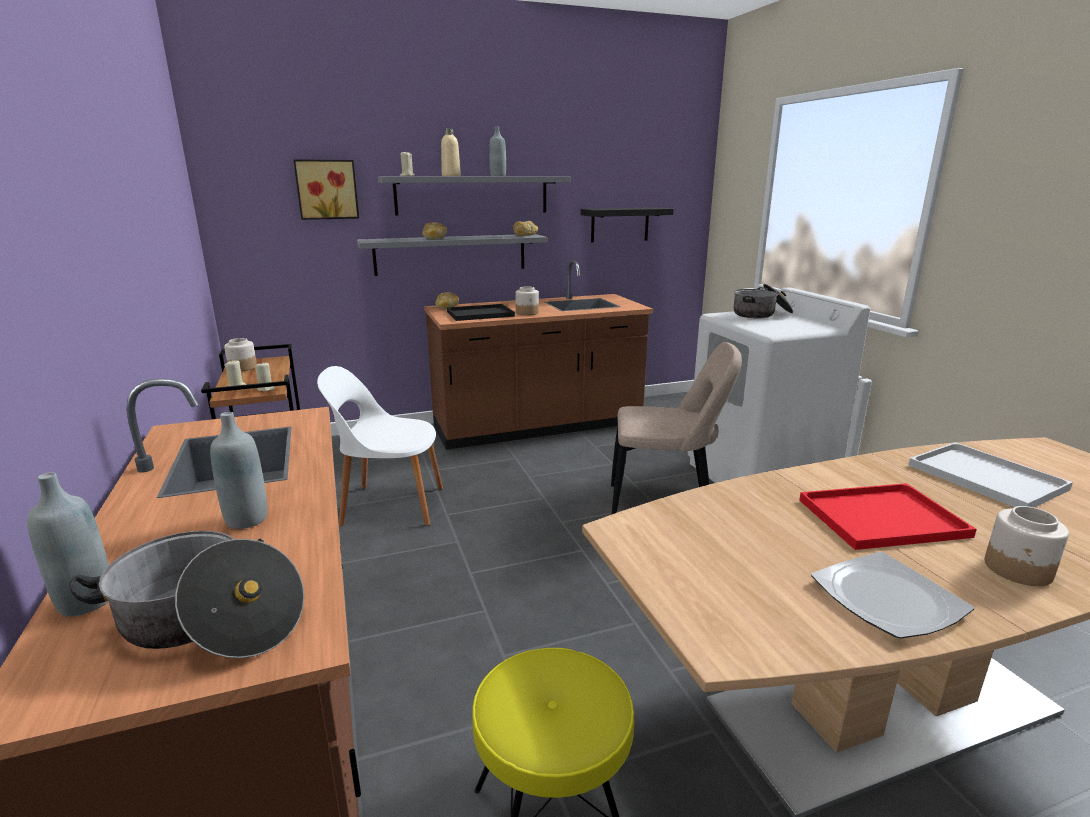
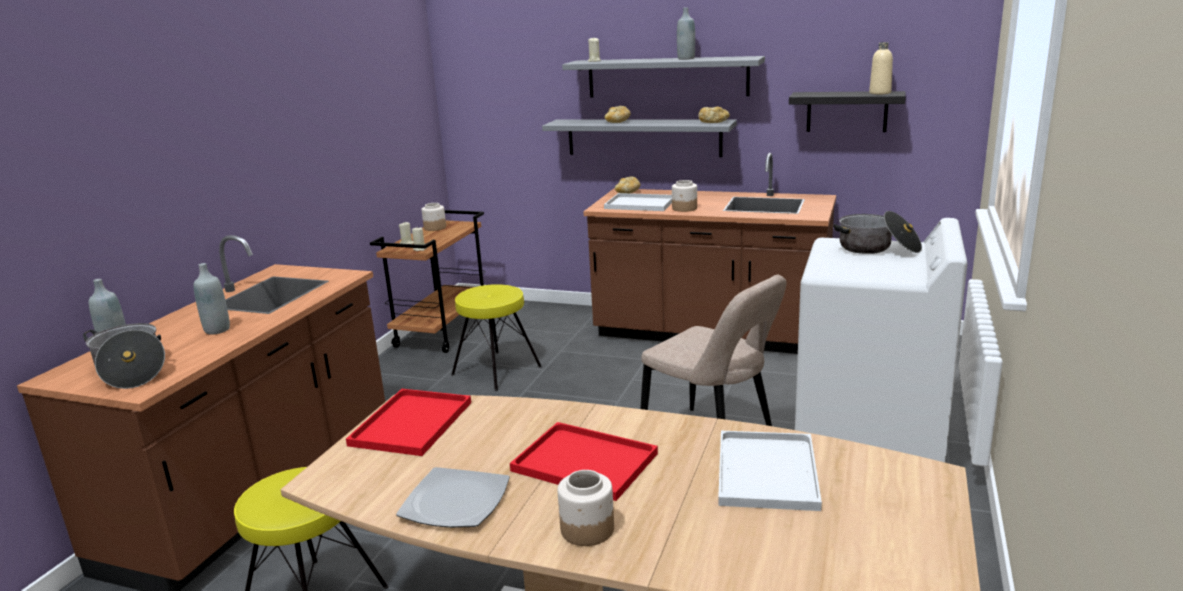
camera: 40 degrees right, 0 degrees up
picture [293,159,359,220] -> none
white chair [317,366,443,526] -> yellow stool [451,284,542,391]
beige bottle [441,128,461,176] -> beige bottle moved to [869,42,893,94]
black tray [447,304,515,321] -> white tray [604,193,672,211]
none -> red tray [346,389,471,456]

